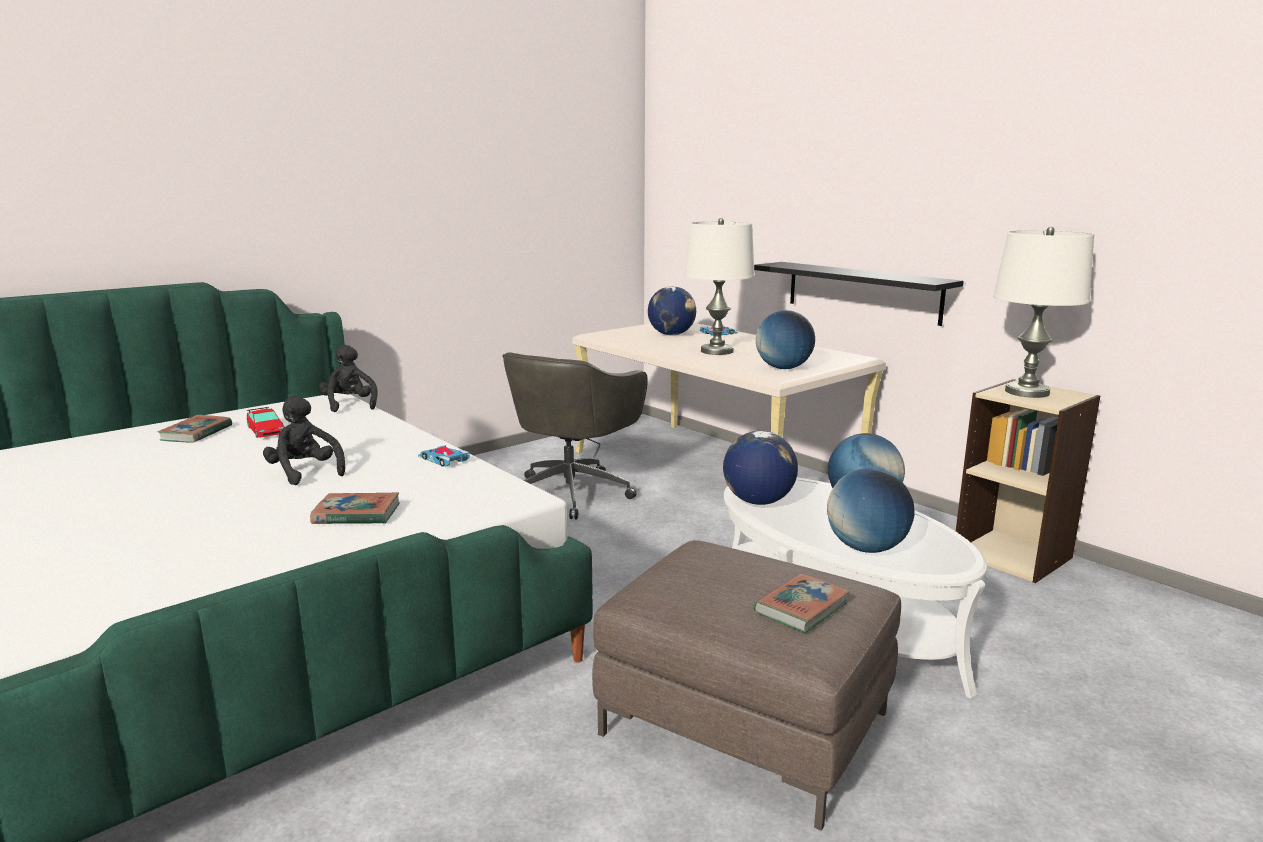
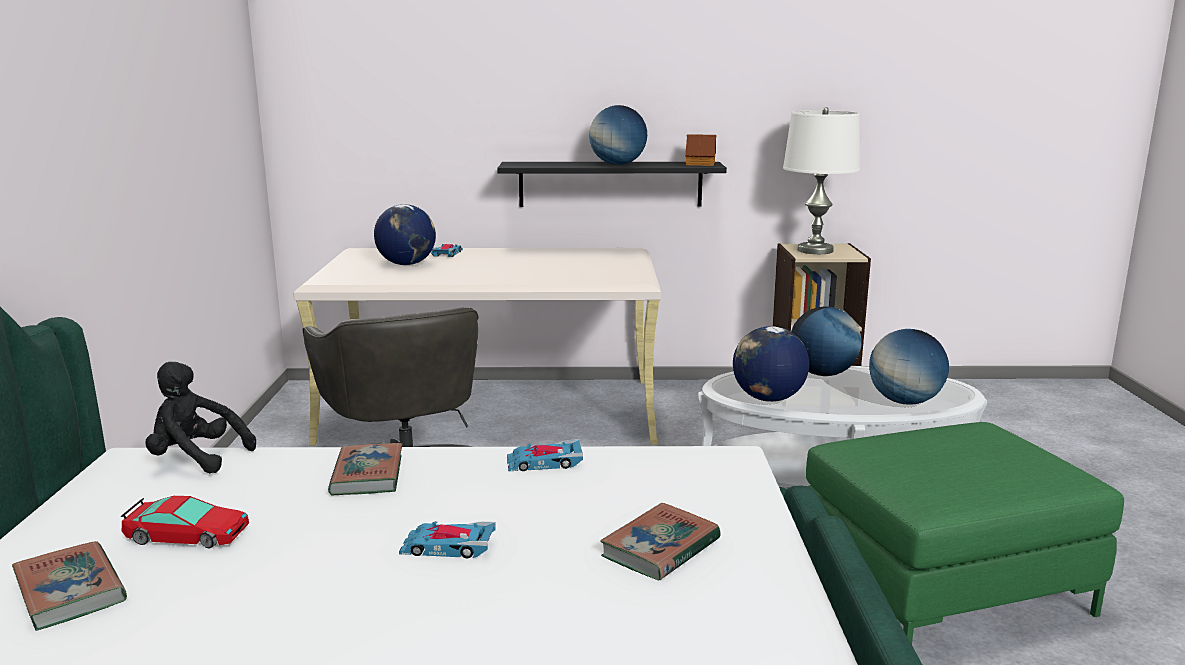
camera: 50 degrees left, 0 degrees up
black plush toy [263,396,345,485] -> toy car [399,521,496,558]
brown ottoman [592,540,901,831] -> green ottoman [806,422,1124,645]
white table lamp [685,218,755,355] -> none
book [754,573,850,633] -> book moved to [328,443,402,496]
globe [756,310,815,369] -> globe moved to [589,105,647,165]
none -> toy house [685,134,717,166]

